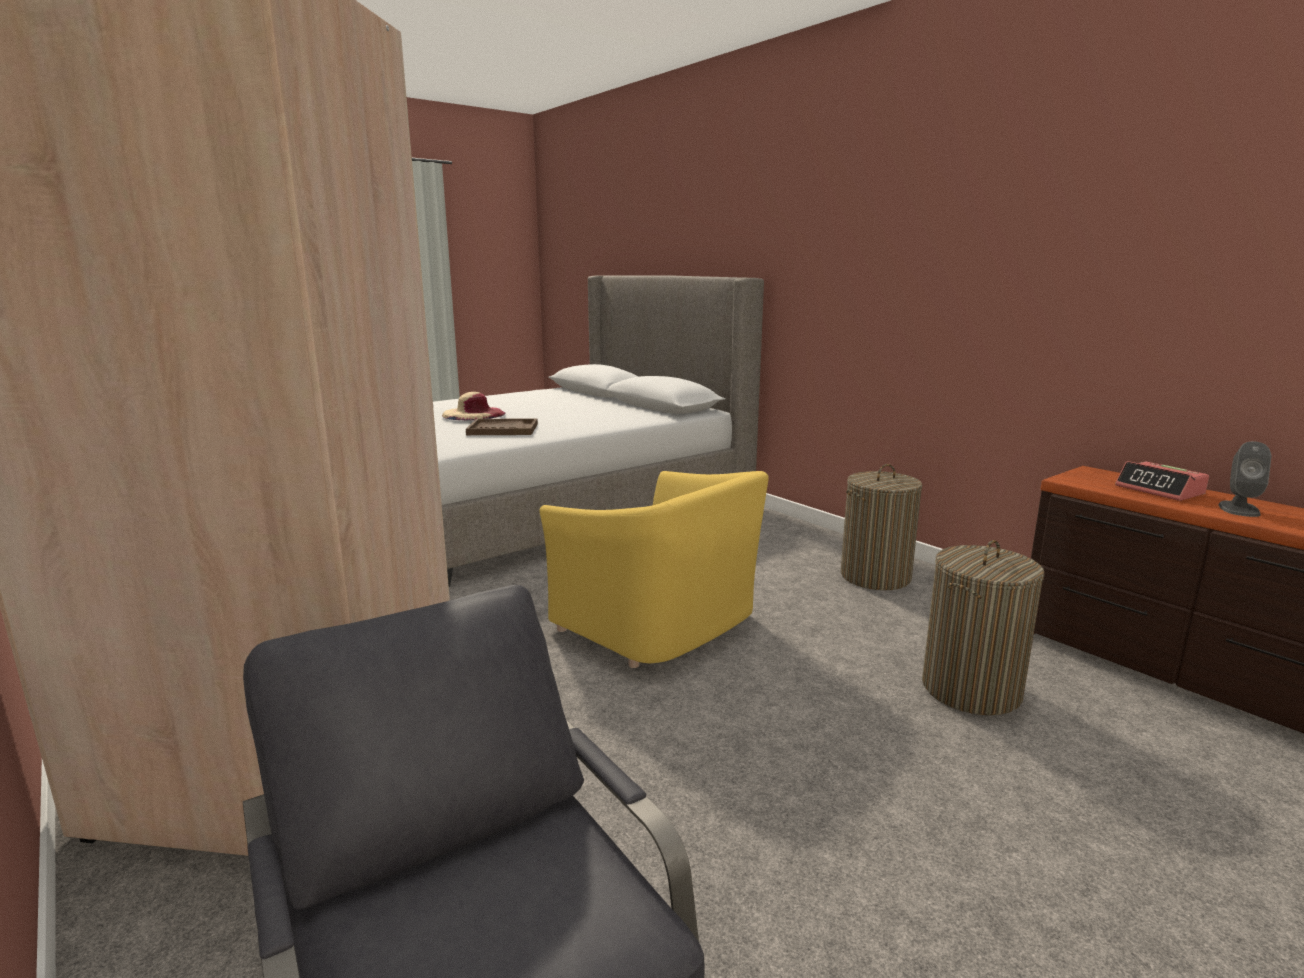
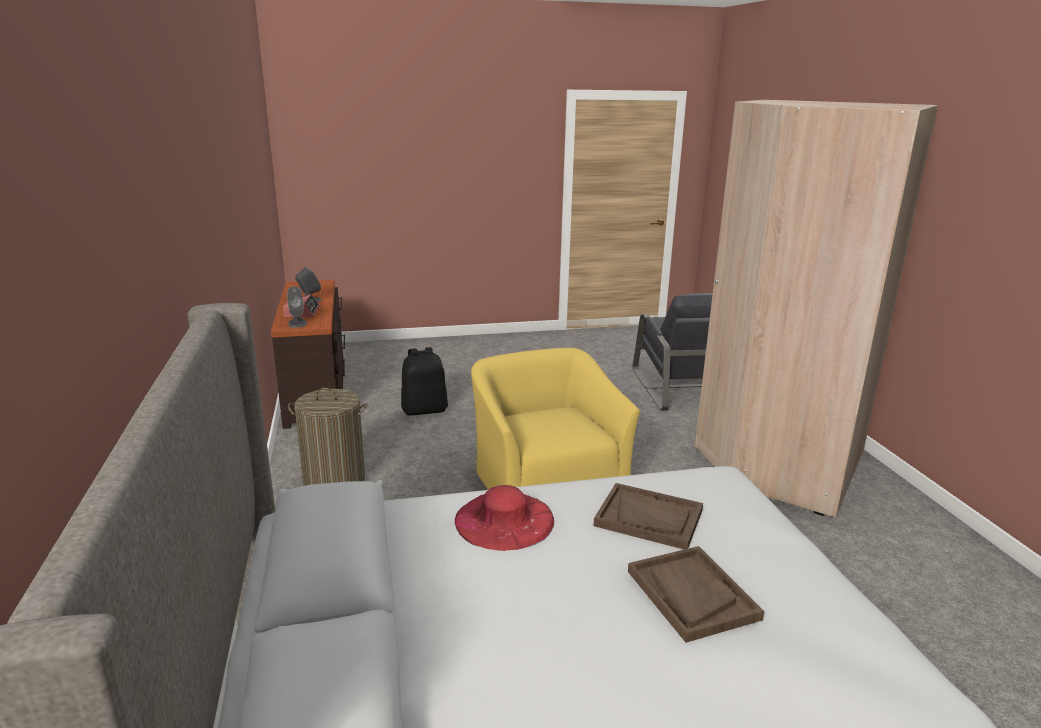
camera: 155 degrees left, 5 degrees up
beige hat [442,392,505,420] -> brown tray [628,546,764,643]
laundry basket [922,540,1044,715] -> black backpack [401,347,448,416]
none -> grey speaker [287,286,307,328]
none -> red hat [455,485,554,551]

